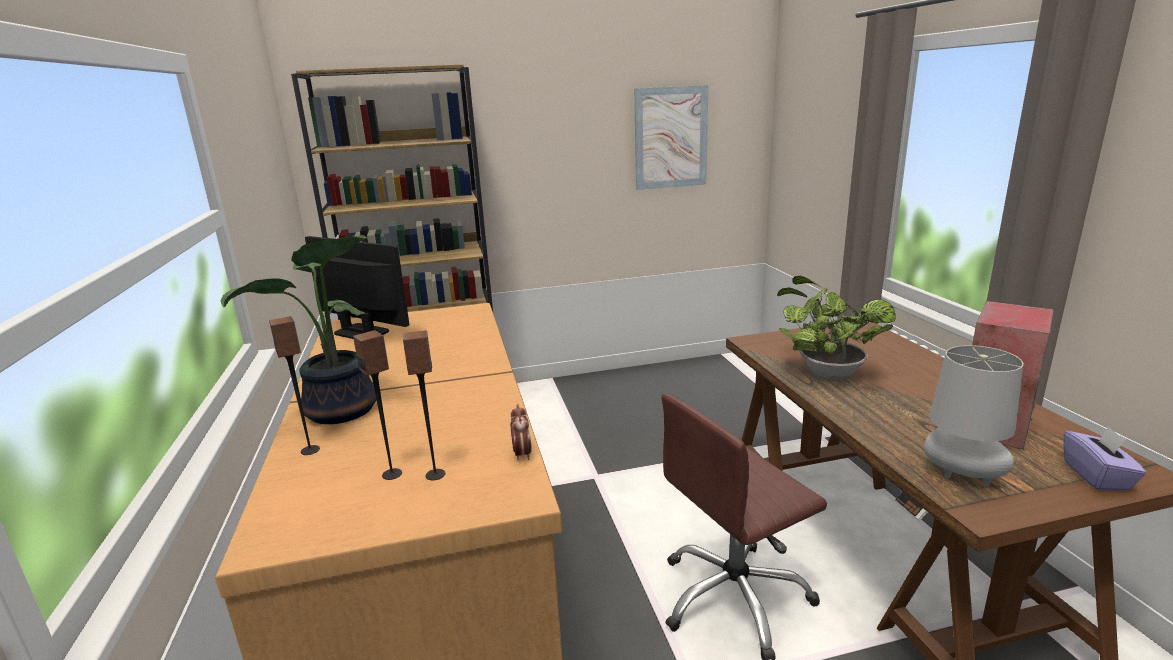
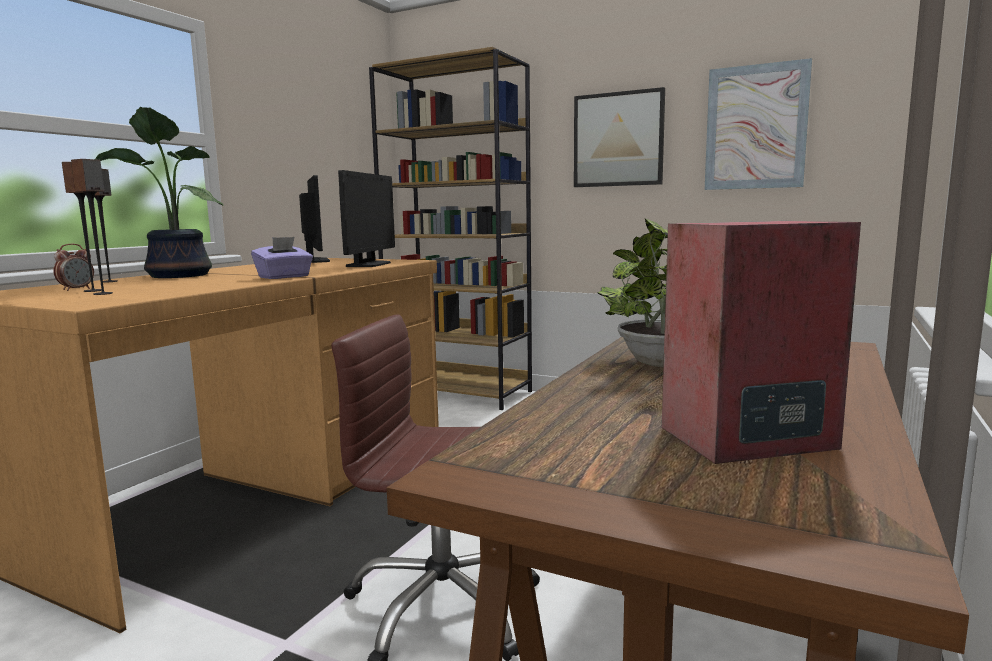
camera: 40 degrees right, 10 degrees down
alarm clock [510,404,532,460] -> alarm clock moved to [53,244,94,291]
grey table lamp [924,345,1024,487] -> none
purple tissue box [1063,426,1146,491] -> purple tissue box moved to [251,237,313,279]
none -> monitor [338,170,395,267]
none -> picture [574,87,665,187]

